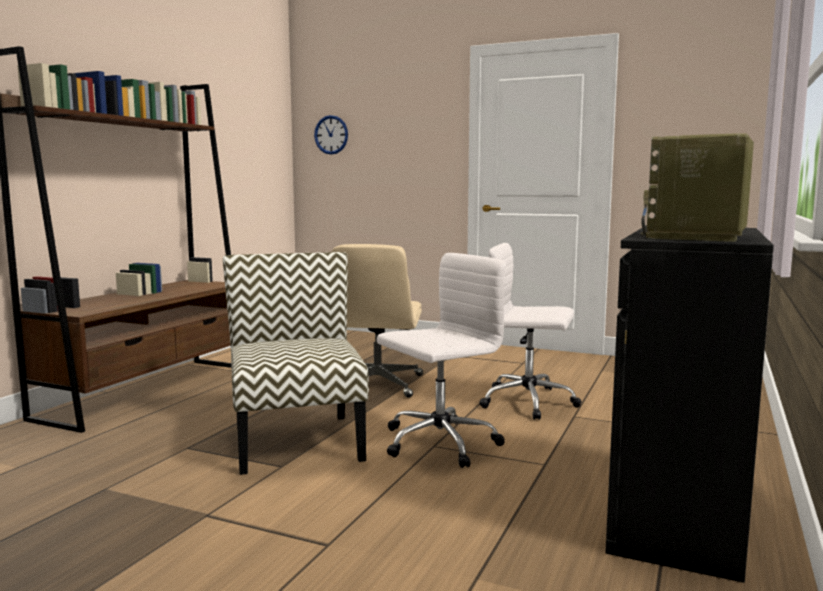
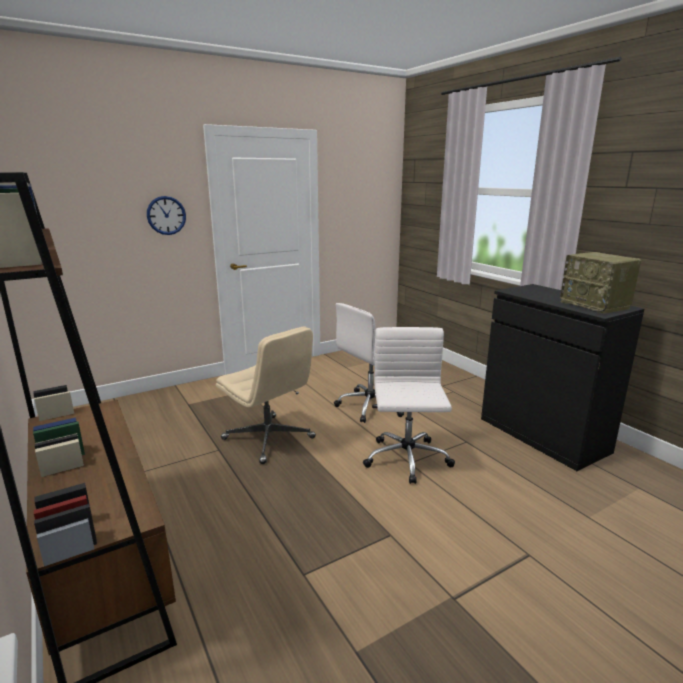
camera: 55 degrees left, 10 degrees up
chair [223,252,369,475] -> none
wall clock [314,115,348,155] -> wall clock moved to [147,196,186,235]

